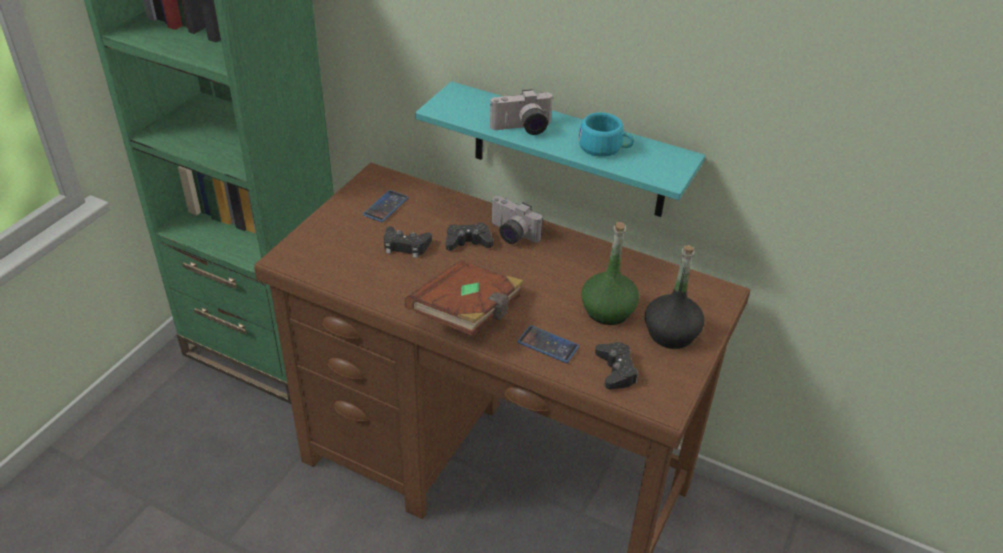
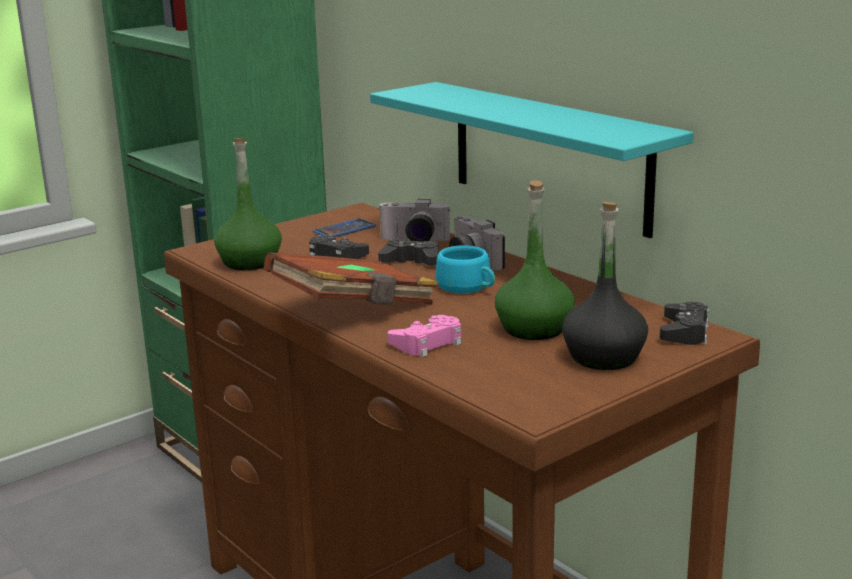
camera: 25 degrees right, 20 degrees down
camera [490,89,553,135] -> camera moved to [378,199,451,241]
phone [517,325,579,363] -> pink game controller [388,315,462,357]
turquoise cup [578,113,634,157] -> turquoise cup moved to [436,245,495,294]
black game controller [595,342,638,389] -> black game controller moved to [659,302,709,345]
none -> green bottle [214,138,282,270]

